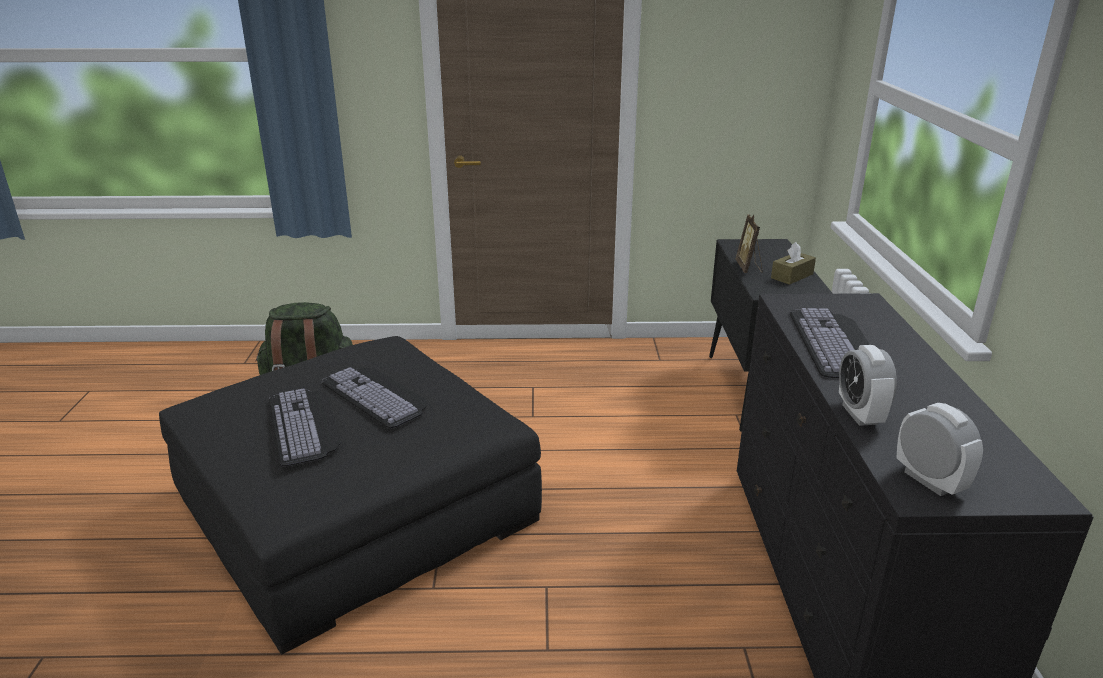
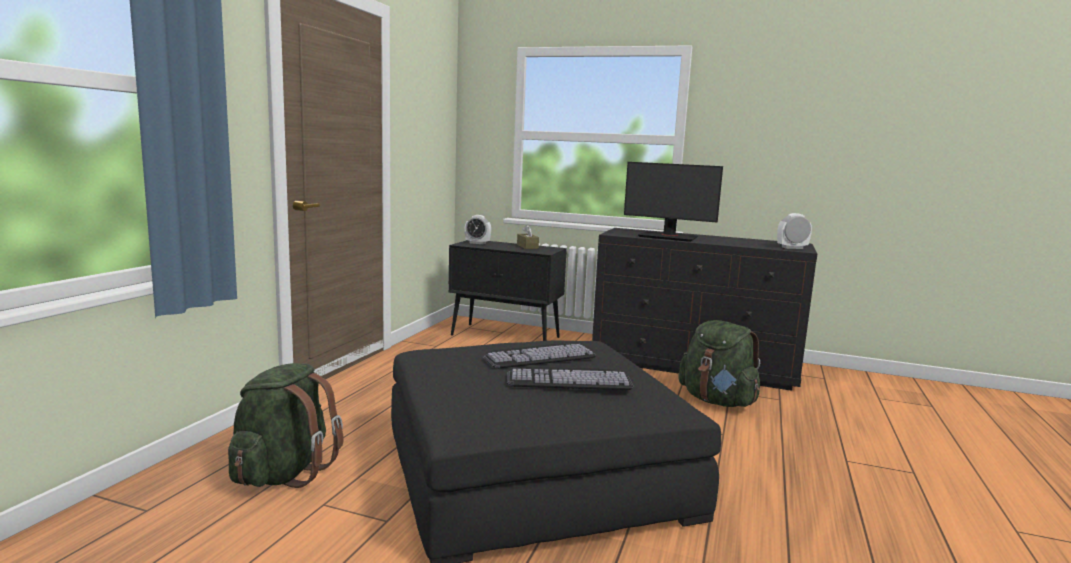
camera: 70 degrees left, 15 degrees down
picture frame [736,214,763,273] -> none
keyboard [789,308,870,378] -> monitor [624,162,723,242]
alarm clock [839,345,897,426] -> alarm clock moved to [465,215,491,244]
none -> green backpack [679,320,760,407]

